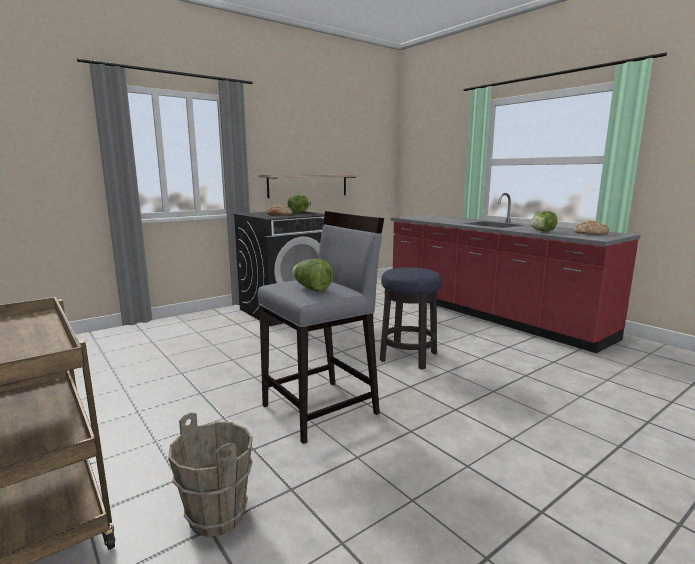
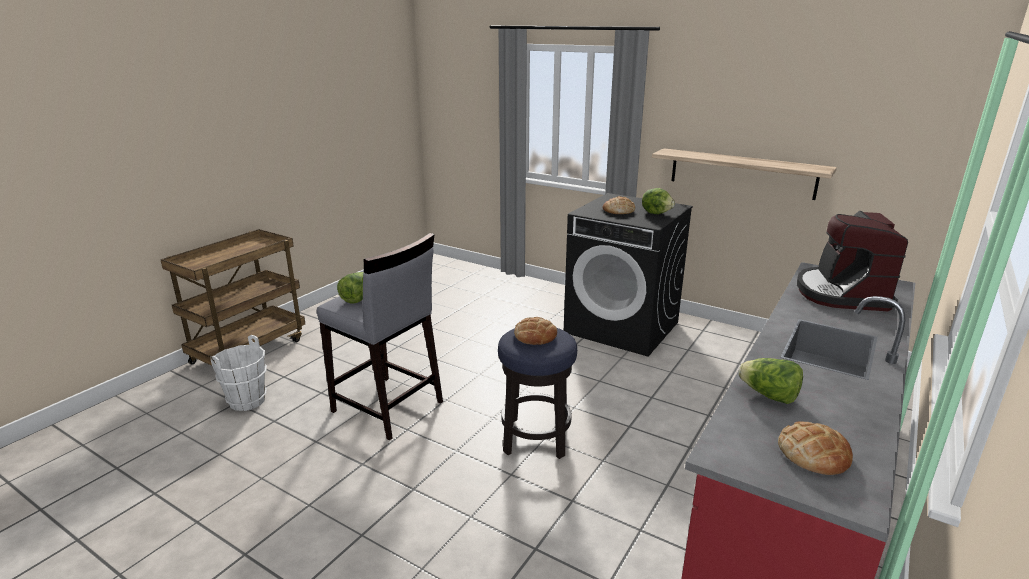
camera: 70 degrees right, 10 degrees up
brown bucket [168,413,253,537] -> white bucket [210,335,267,411]
none -> bread [514,317,557,345]
none -> coffee machine [797,211,908,311]

